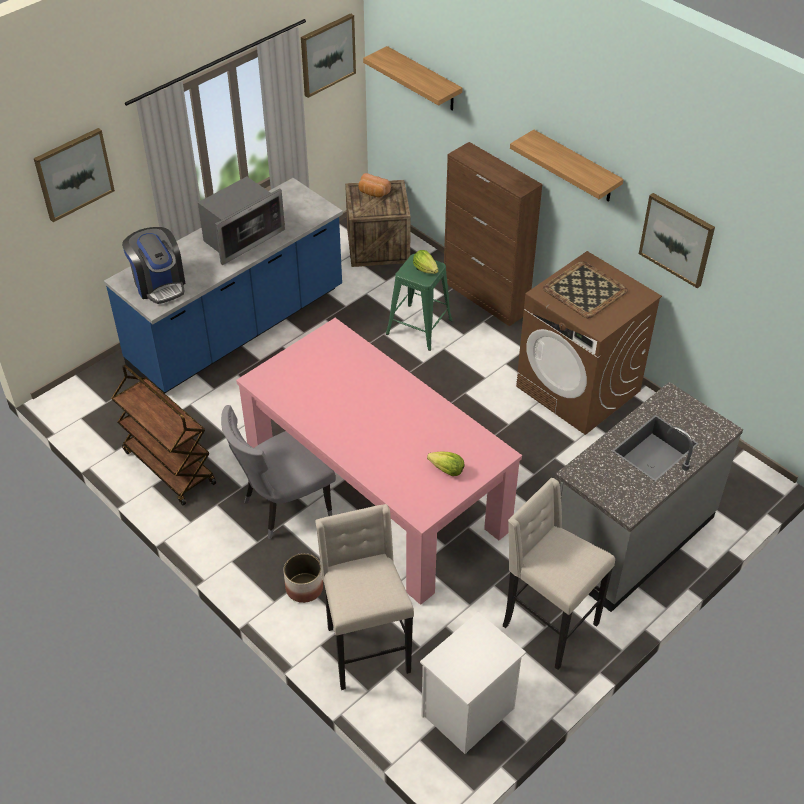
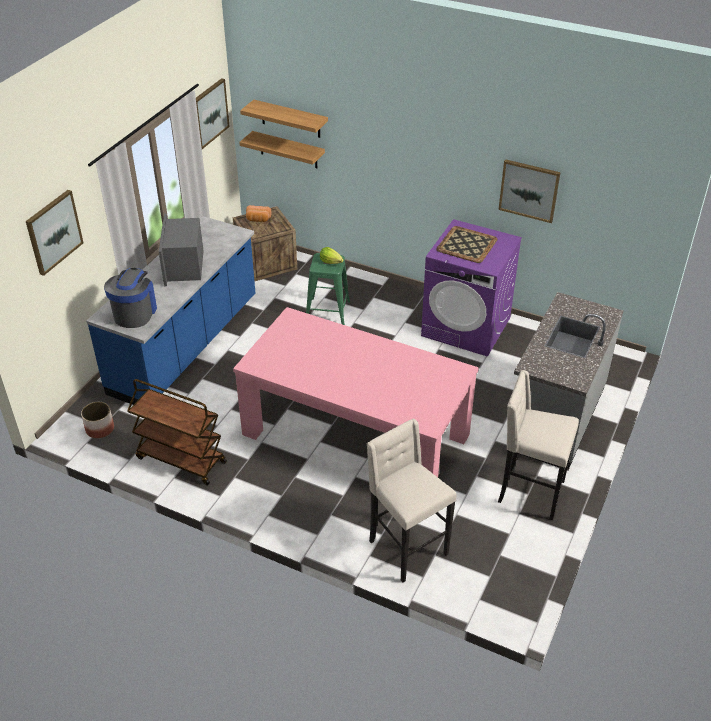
camera: 20 degrees left, 5 degrees down
coffee machine [122,227,185,304] -> coffee machine turned 120 degrees counterclockwise [104,268,157,328]
microwave [198,177,285,265] -> microwave turned 150 degrees clockwise [159,213,204,286]
grey chair [221,405,336,539] -> none
planter [284,553,323,603] -> planter moved to [81,402,114,438]
white nightstand [420,612,526,754] -> none
lettuce [427,452,464,476] -> none
brown cabinet [444,142,543,326] -> none
shelf [510,130,624,202] -> shelf moved to [239,131,325,168]
brown washing machine [516,251,662,435] -> purple washing machine [421,219,522,357]

